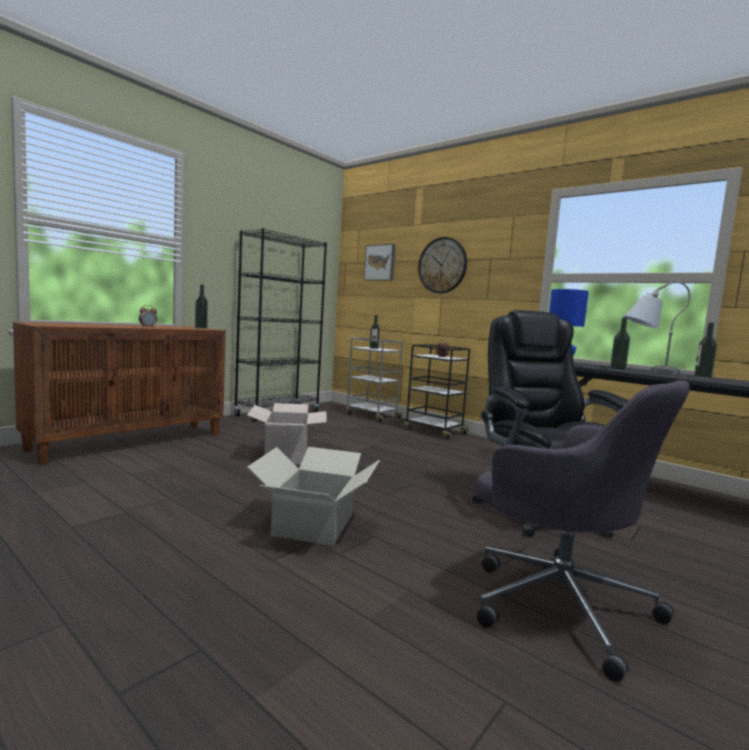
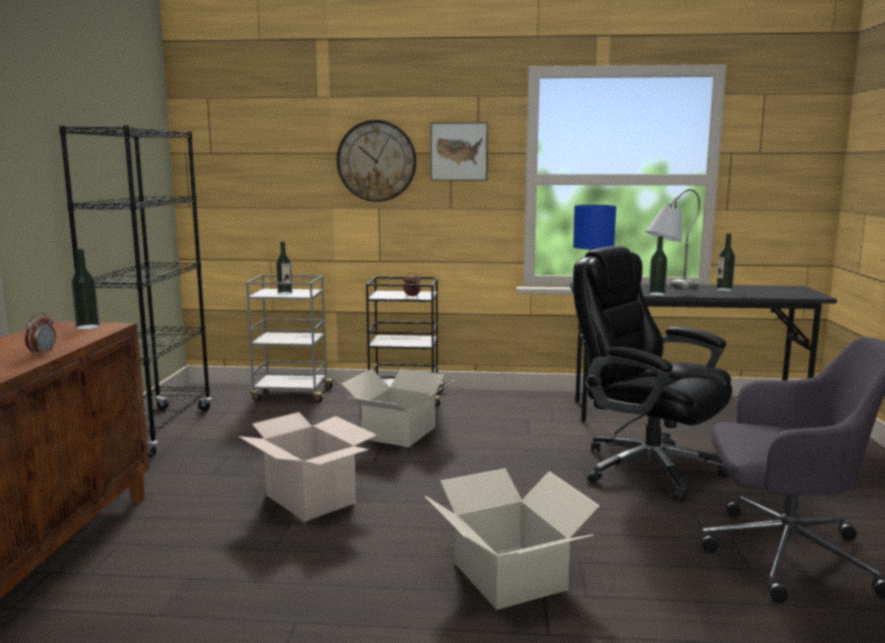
camera: 35 degrees left, 5 degrees up
picture [364,244,396,281] -> picture moved to [430,122,488,181]
none -> cardboard box [342,369,454,447]

